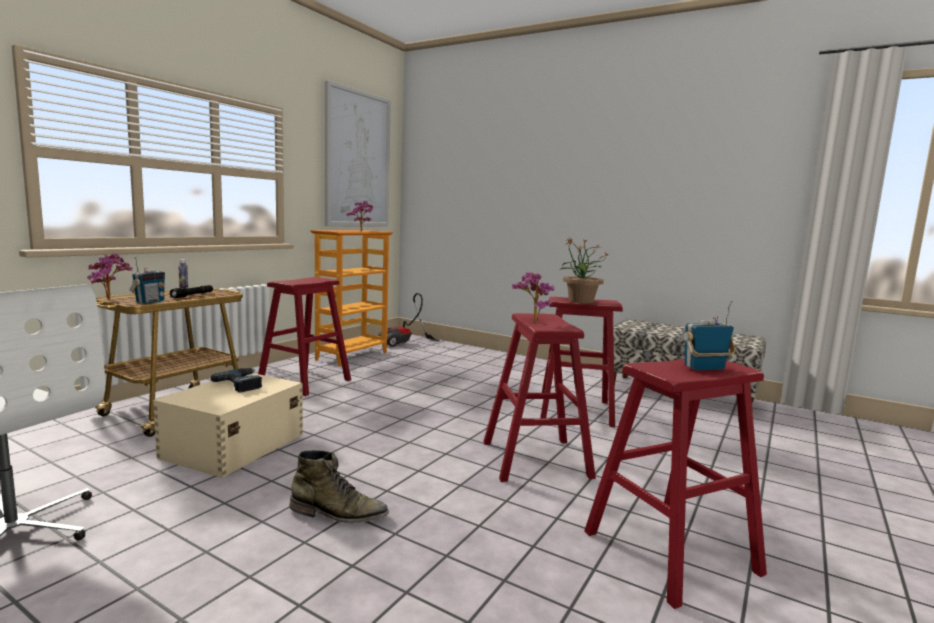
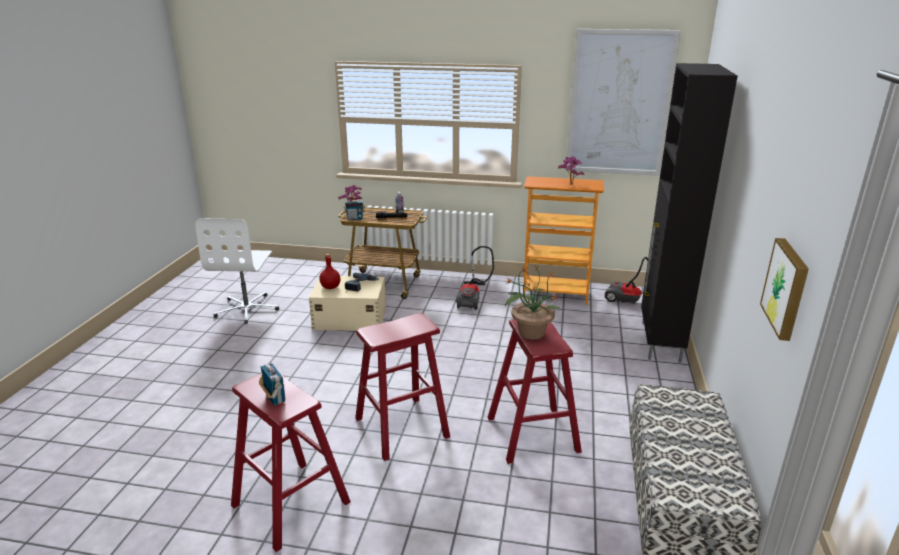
camera: 70 degrees right, 15 degrees up
red stool [258,277,351,396] -> vacuum cleaner [456,246,494,310]
green boot [289,450,389,524] -> none
potted plant [512,272,554,323] -> none
none -> red bottle [319,254,340,289]
none -> black cabinet [641,63,738,363]
none -> picture [760,238,809,341]

